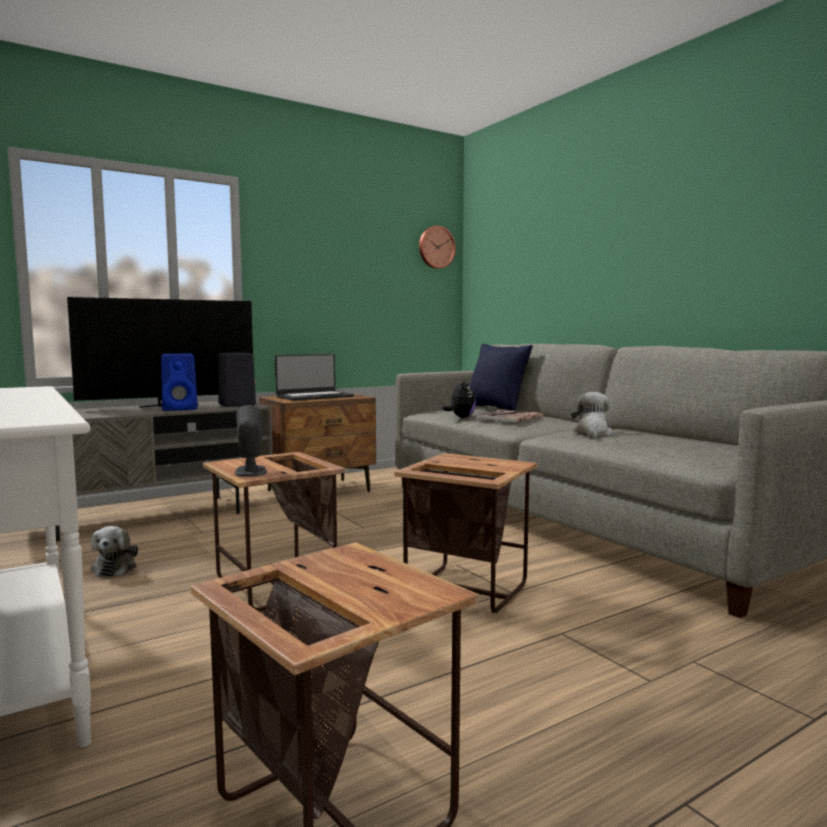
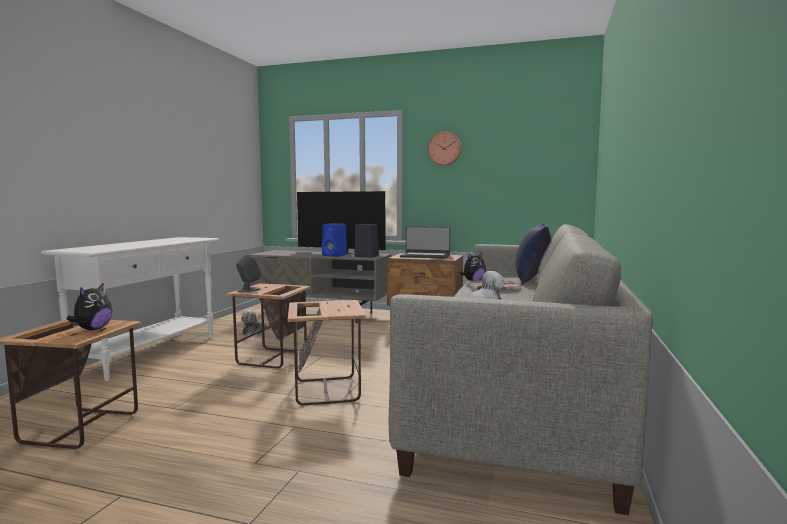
camera: 50 degrees right, 0 degrees up
wall clock [419,226,456,269] -> wall clock moved to [428,131,461,166]
none -> plush toy [67,284,113,330]

